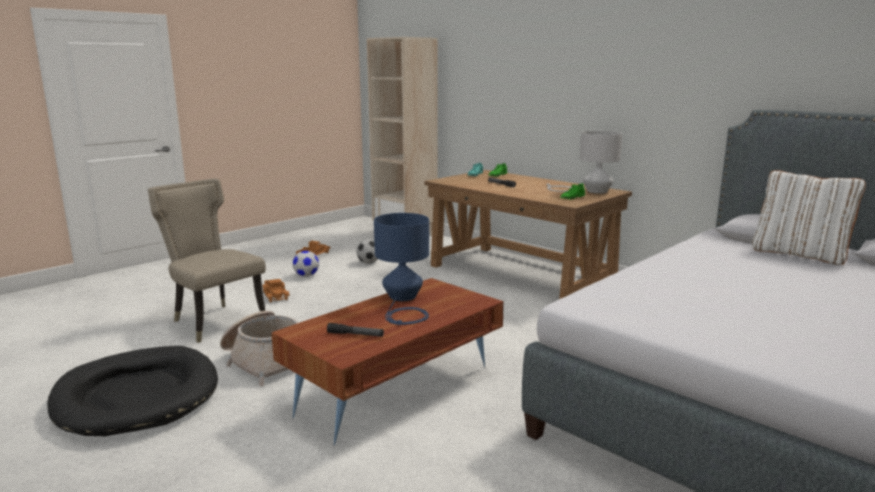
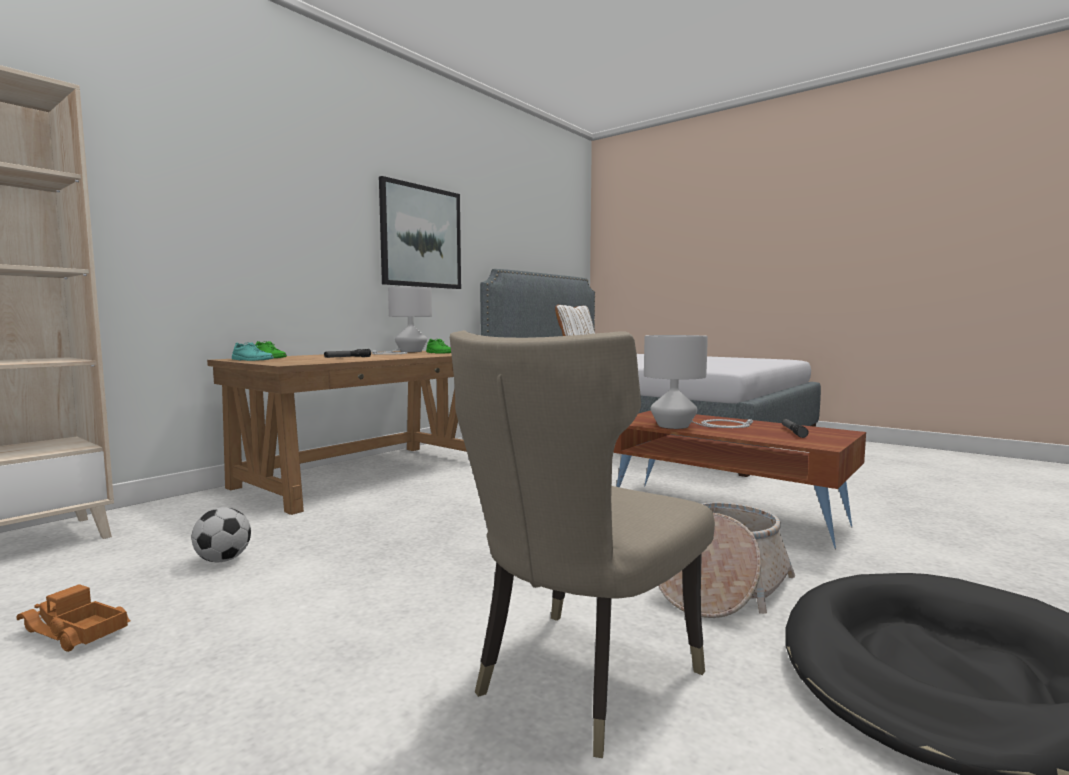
camera: 95 degrees left, 10 degrees down
toy truck [263,279,290,303] -> none
football [292,251,319,277] -> none
blue table lamp [374,213,429,326] -> grey table lamp [644,335,753,429]
none -> picture [379,176,461,289]

